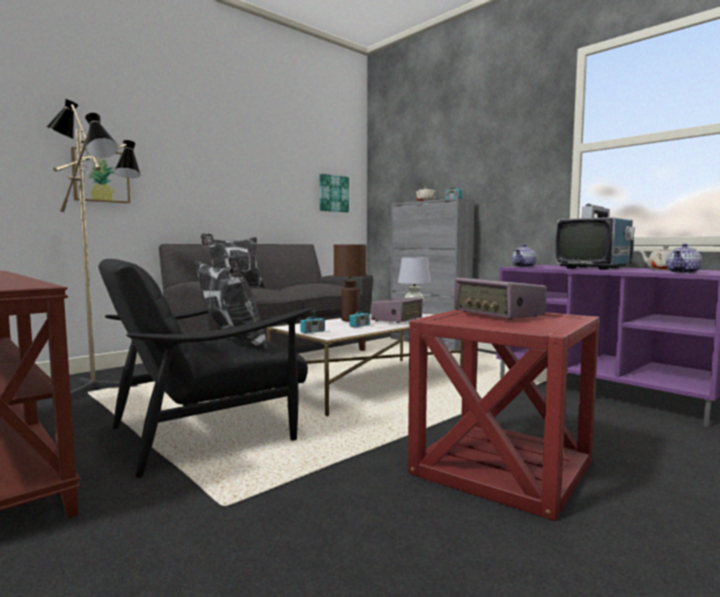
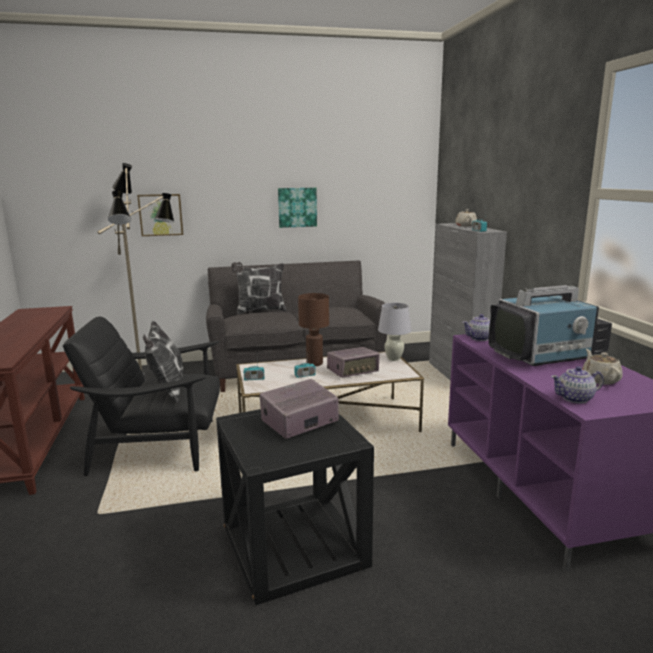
camera: 30 degrees right, 10 degrees up
picture [320,174,349,212] -> picture moved to [278,188,317,228]
red side table [408,309,599,521] -> black side table [216,409,374,605]
radio [454,277,547,320] -> radio turned 60 degrees clockwise [260,379,339,439]

